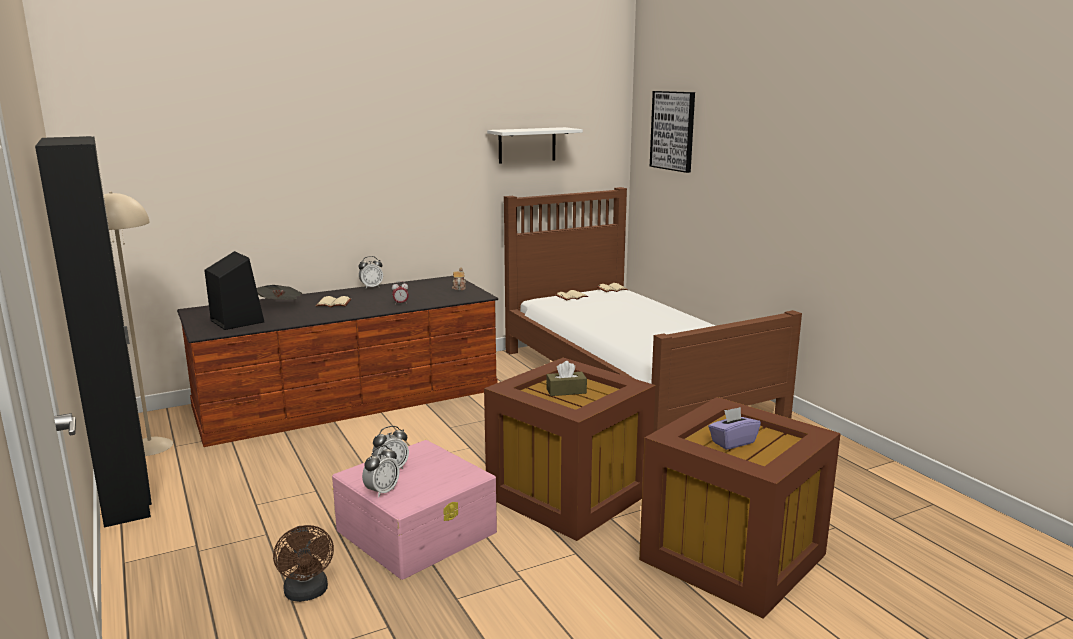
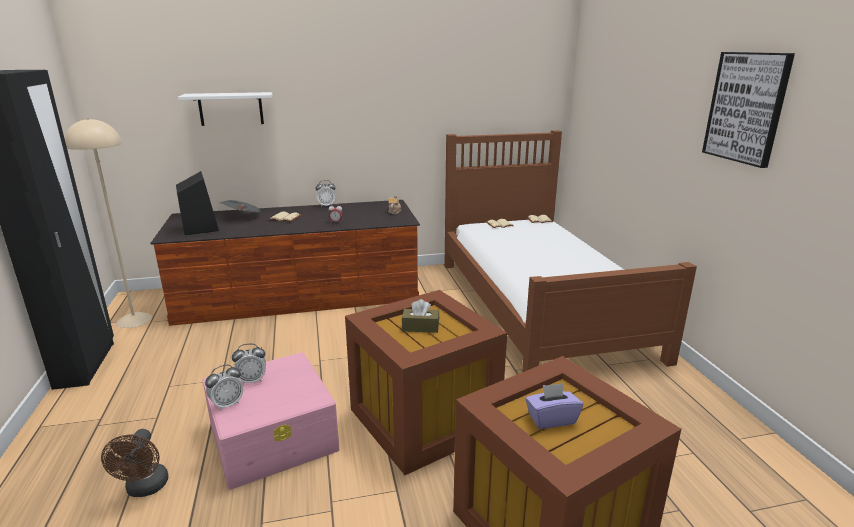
camera: 15 degrees right, 5 degrees up
white shelf [487,127,583,164] -> white shelf moved to [178,92,273,126]
picture [650,91,695,173] -> picture moved to [702,52,795,168]

